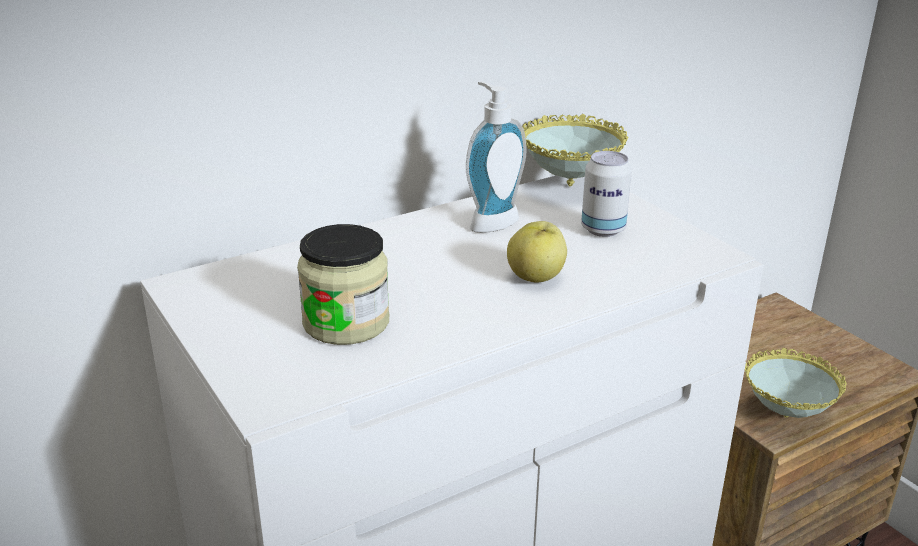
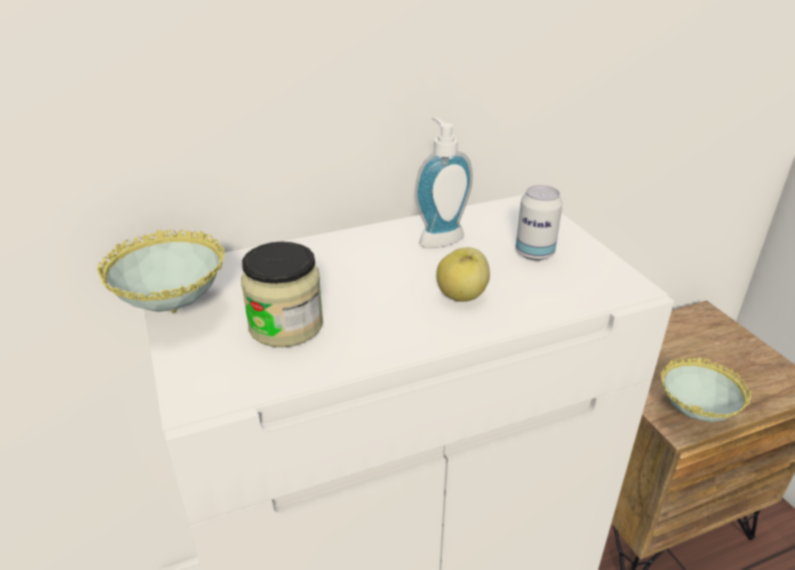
camera: 10 degrees right, 5 degrees up
bowl [522,114,628,186] -> bowl moved to [97,230,224,313]

